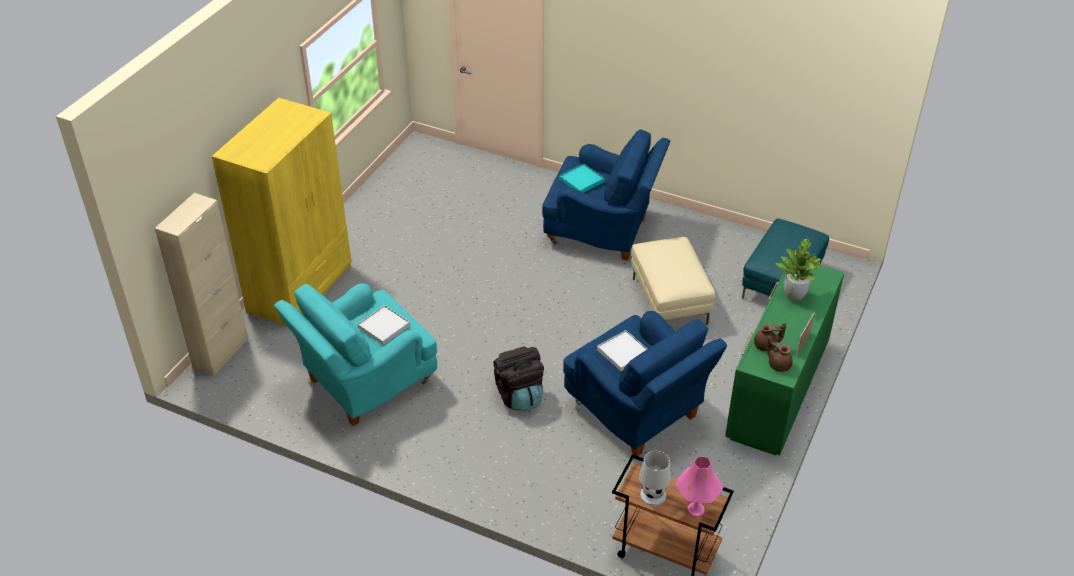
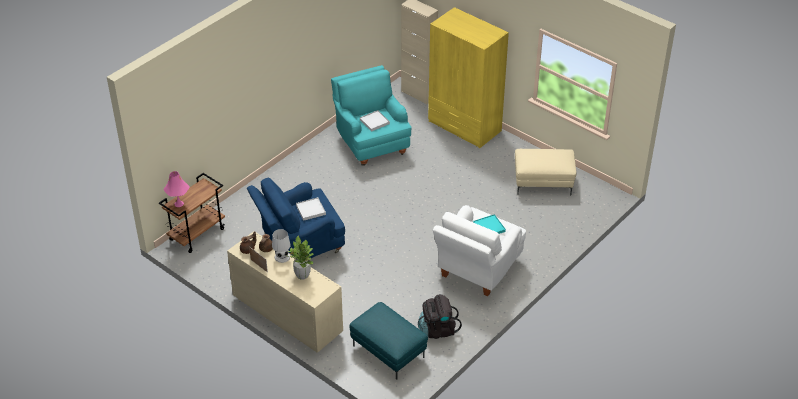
camera: 105 degrees right, 0 degrees up
black backpack [494,346,544,411] -> black backpack moved to [418,294,462,339]
blue armchair [542,130,670,261] -> white armchair [433,205,526,296]
beige ottoman [631,237,716,325] -> beige ottoman moved to [515,149,576,195]
white table lamp [639,451,671,506] -> white table lamp moved to [272,229,290,263]
green dresser [725,258,844,455] -> beige dresser [227,231,343,353]

